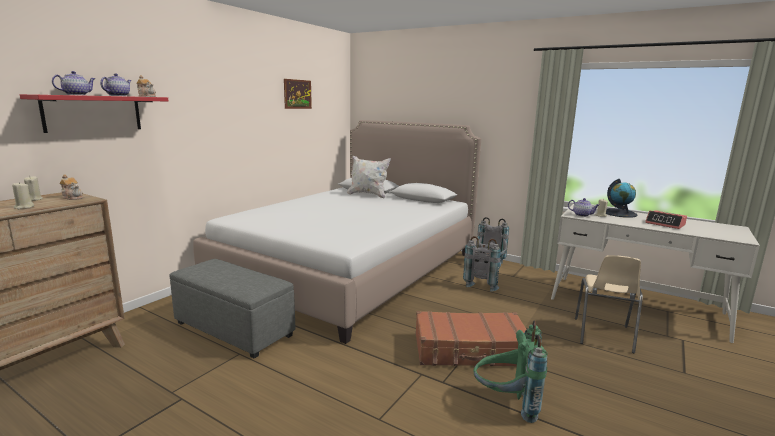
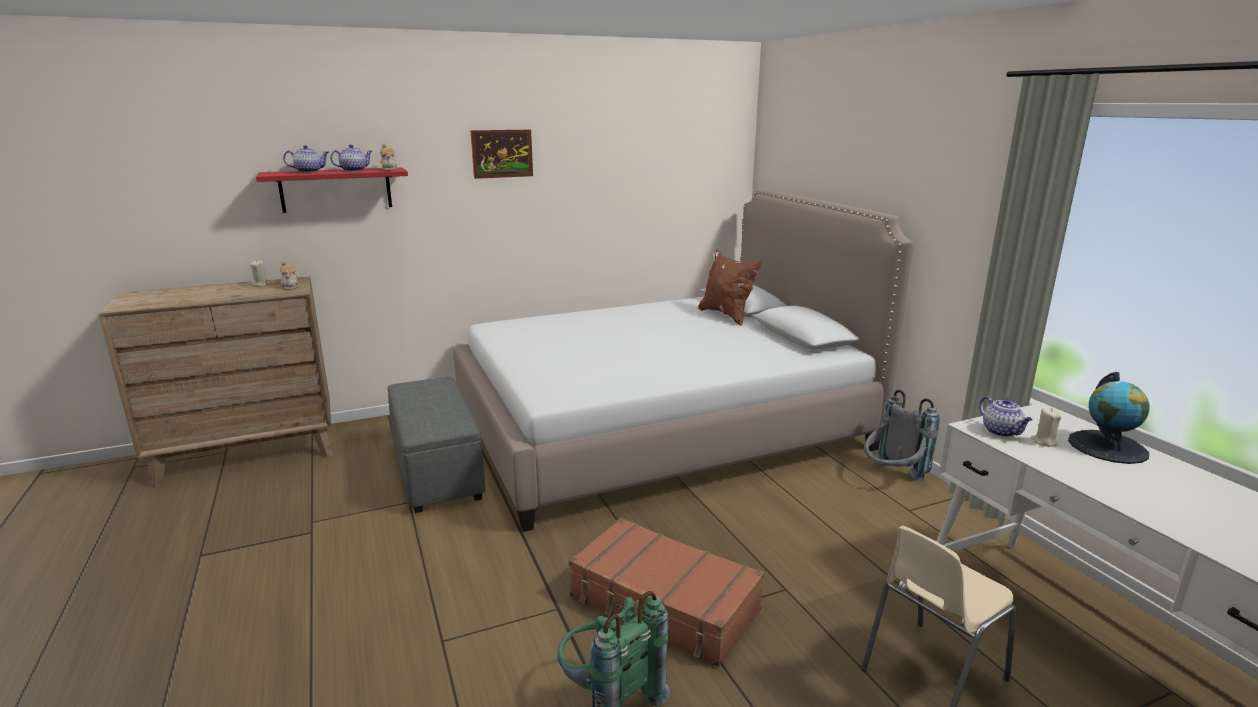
camera: 35 degrees right, 5 degrees up
beige candle [12,182,34,209] -> none
picture [284,79,312,109] -> picture moved to [470,130,533,179]
white pillow [347,156,391,199] -> brown pillow [698,250,762,326]
grey backpack [463,236,501,292] -> none
alarm clock [645,210,687,229] -> none

